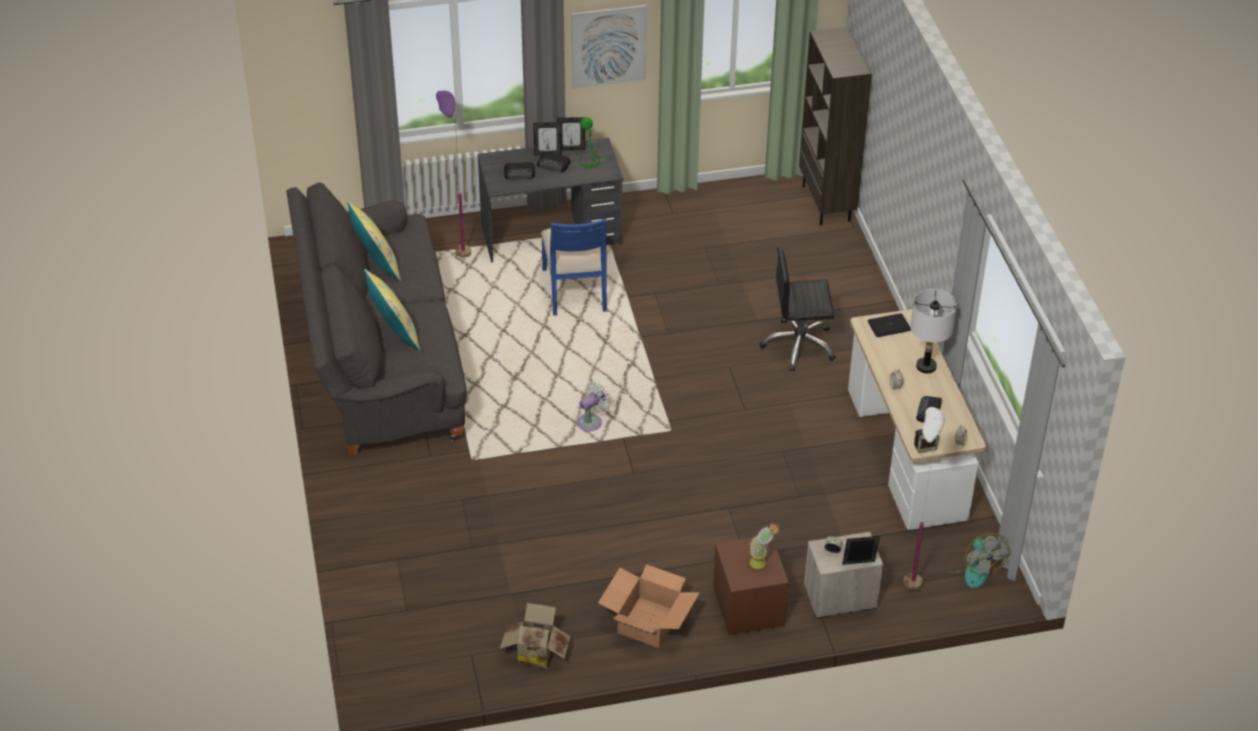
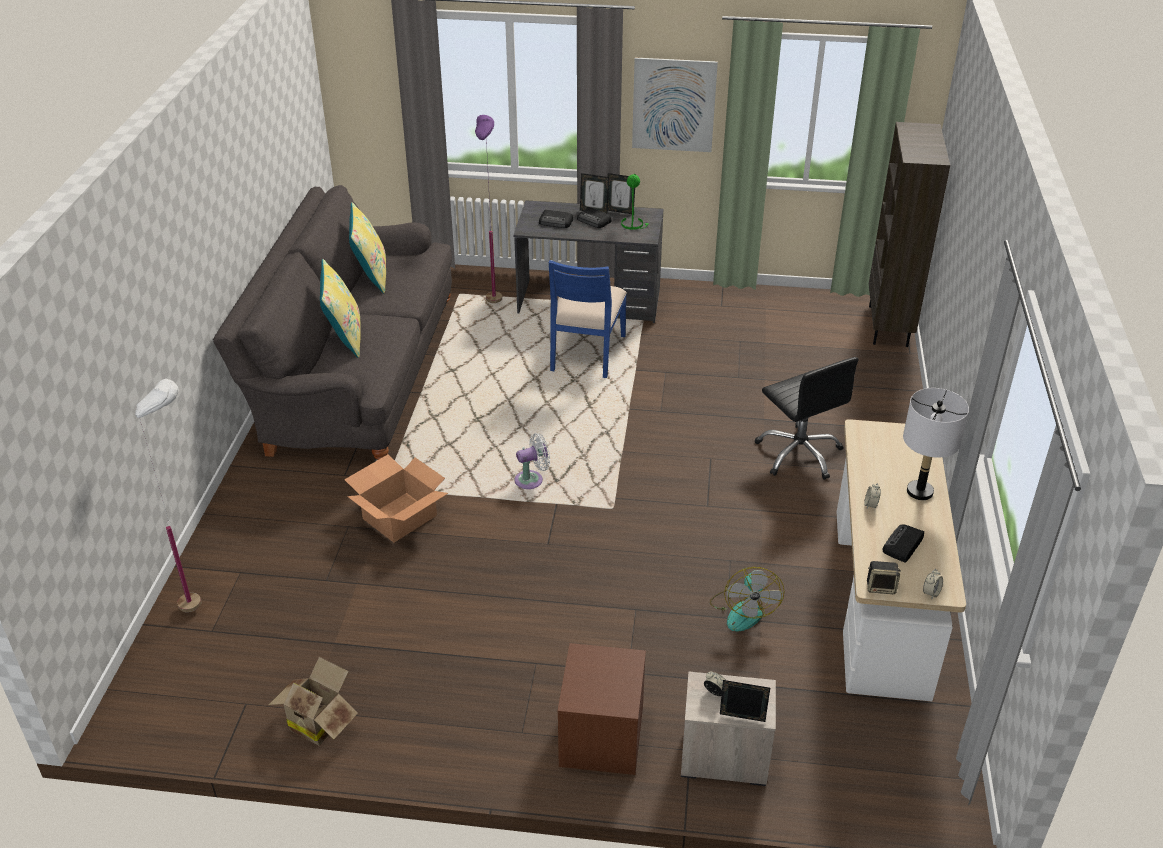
camera: 20 degrees right, 5 degrees down
cardboard box [598,564,700,648] -> cardboard box moved to [344,455,448,543]
potted plant [749,523,780,569] -> none
black office chair [760,247,836,371] -> black office chair turned 135 degrees counterclockwise [755,357,859,480]
laptop [868,313,911,337] -> none
white floor lamp [903,407,945,590] -> white floor lamp moved to [135,379,201,612]
fan [944,533,1009,588] -> fan moved to [710,567,785,632]

